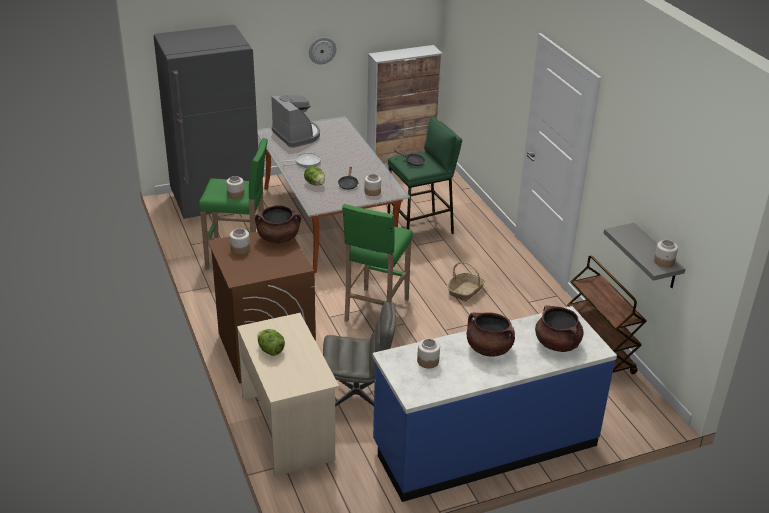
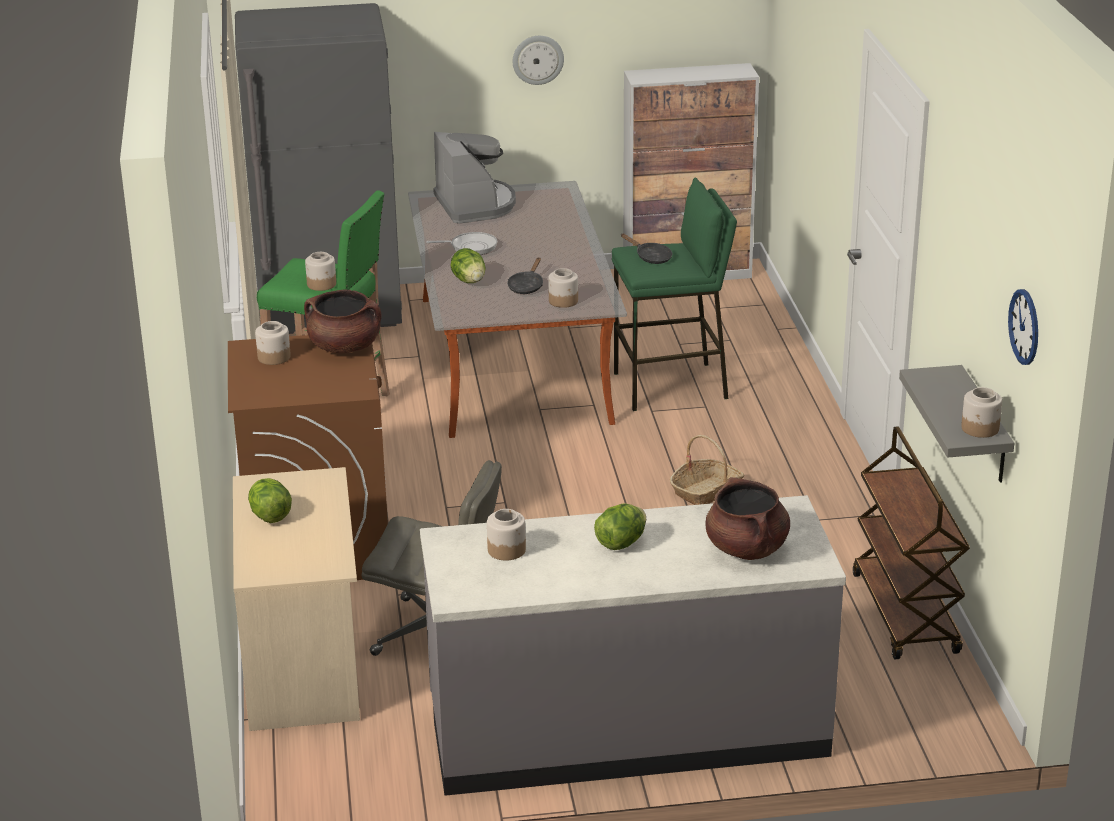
camera: 15 degrees right, 5 degrees down
green stool [342,204,413,322] -> none
blue counter [372,306,617,502] -> grey counter [420,495,846,796]
brown cooking pot [467,312,515,357] -> lettuce [594,503,646,550]
none -> wall clock [1008,289,1038,365]

